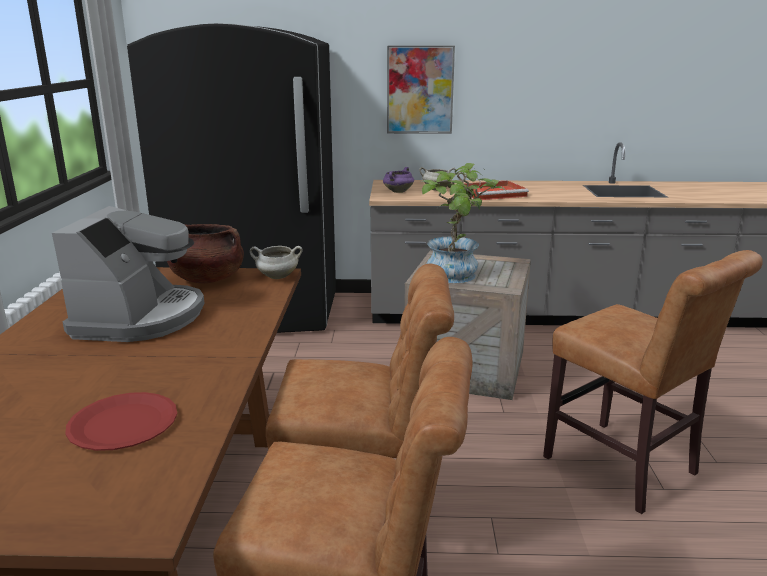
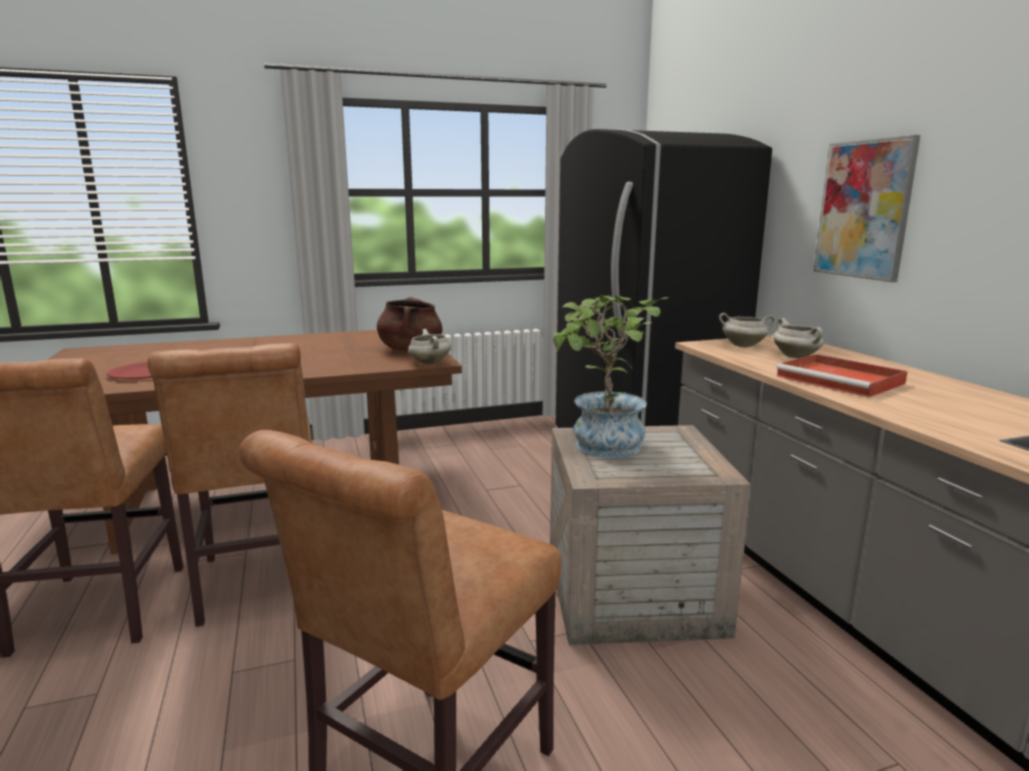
camera: 70 degrees right, 5 degrees down
coffee machine [52,206,204,342] -> none
purple cooking pot [383,167,414,193] -> white cooking pot [719,313,775,347]

